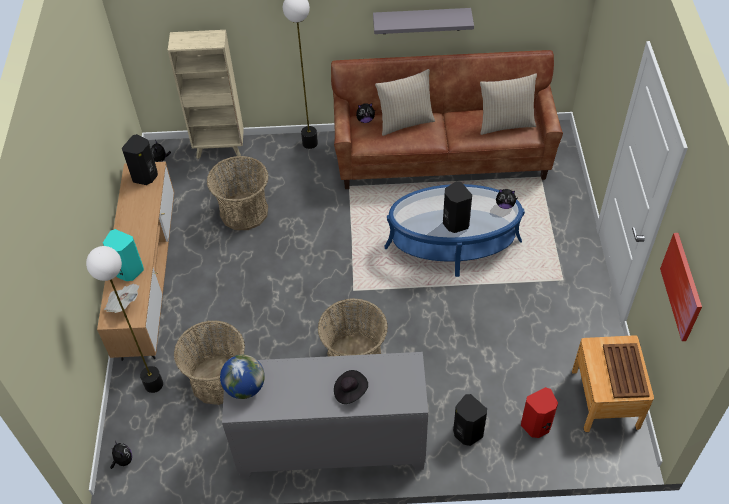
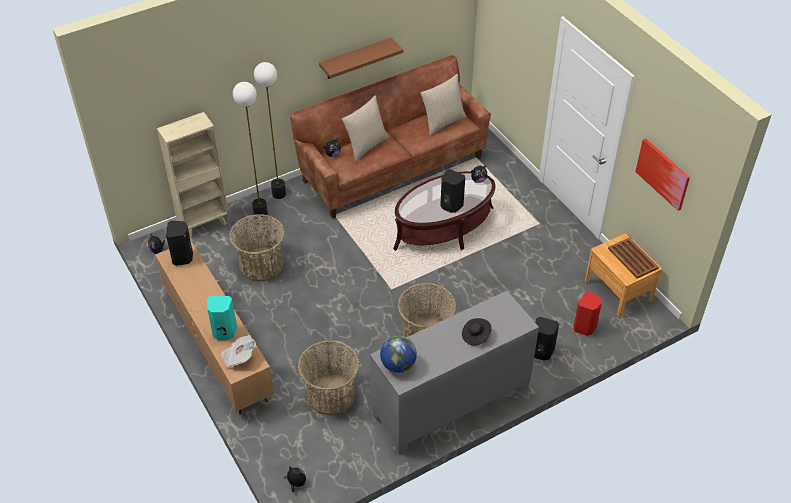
camera: 30 degrees left, 5 degrees down
floor lamp [86,246,163,393] -> floor lamp moved to [233,82,268,219]
grey shelf [373,8,474,34] -> brown shelf [319,37,403,79]
blue coffee table [385,184,525,277] -> brown coffee table [393,171,495,251]

